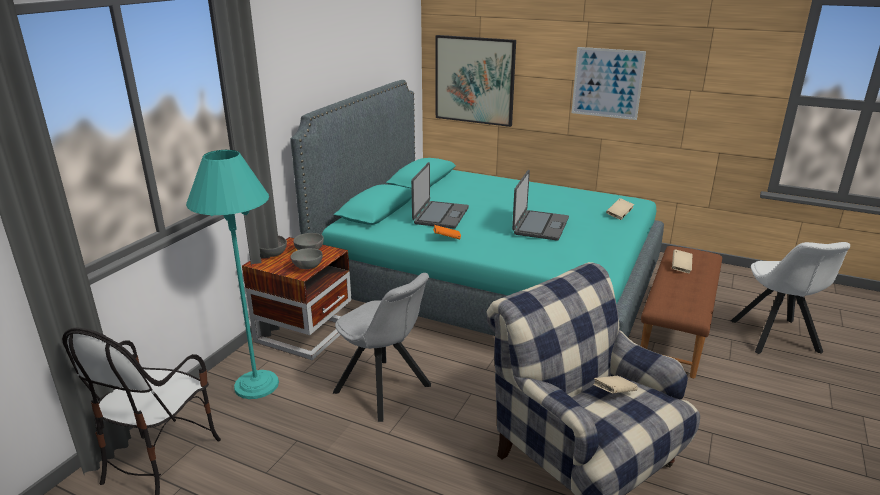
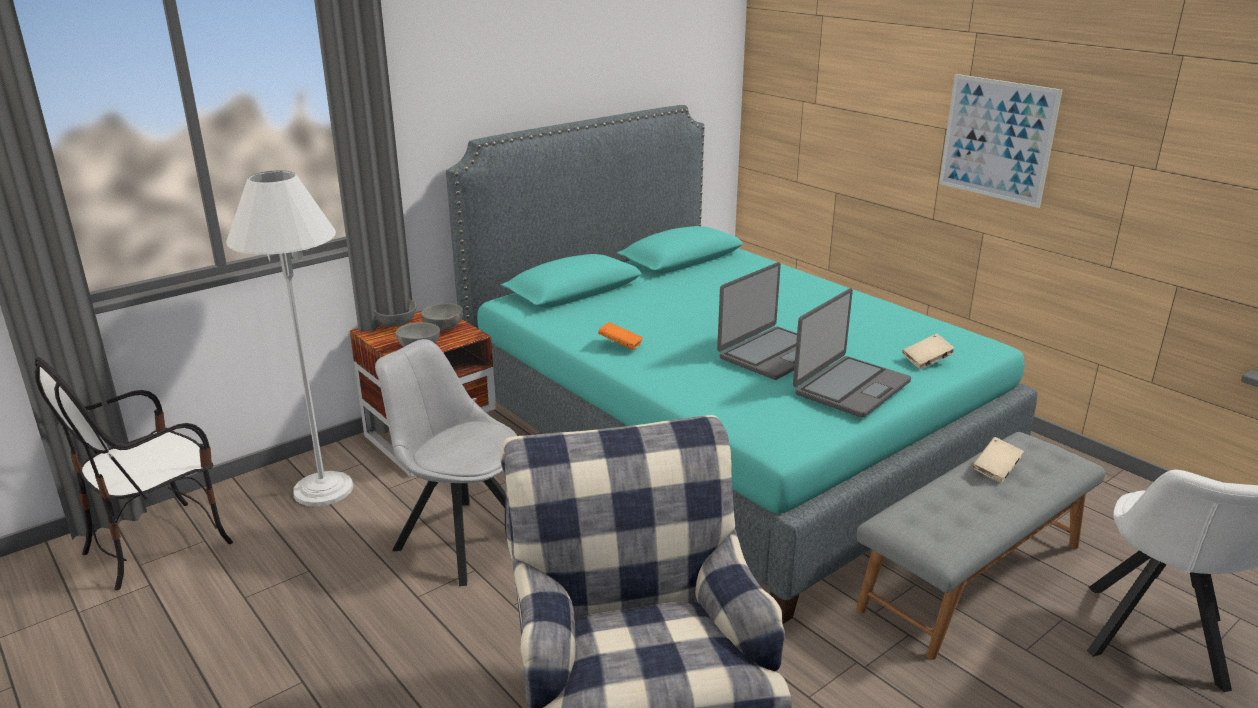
camera: 25 degrees right, 0 degrees up
turquoise floor lamp [186,150,279,399] -> white floor lamp [226,171,353,506]
grey chair [333,273,431,422] -> grey chair turned 150 degrees clockwise [375,339,517,586]
laptop [411,162,469,229] -> laptop moved to [793,288,911,418]
picture [435,35,516,127] -> none
beige book [593,376,638,393] -> none
brown bench [641,246,722,378] -> grey bench [856,432,1106,660]

